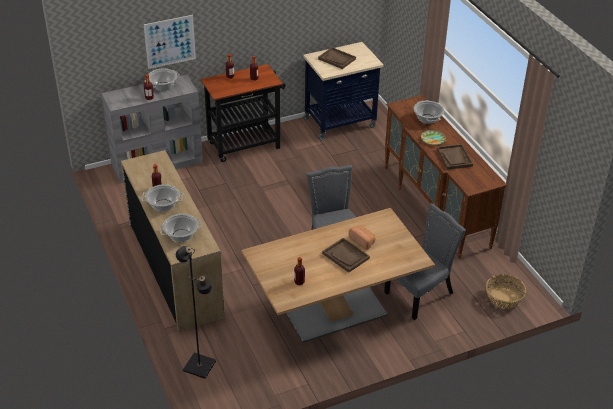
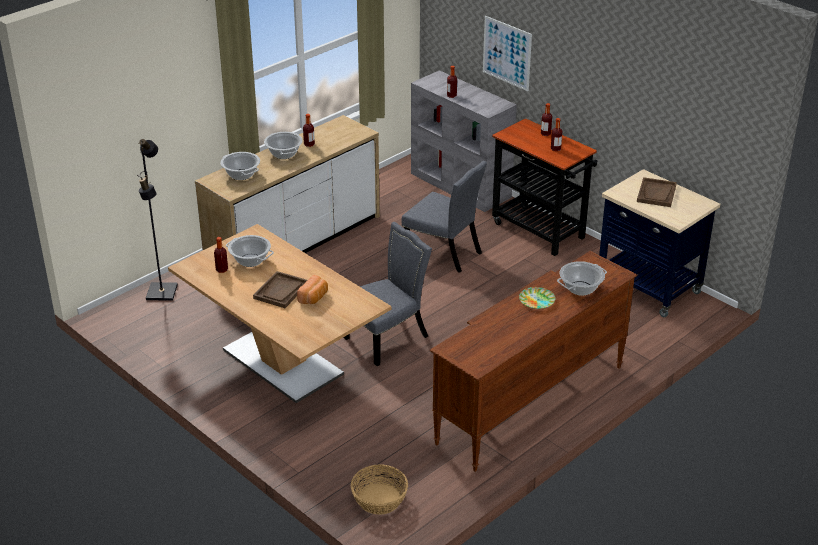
camera: 70 degrees right, 5 degrees down
cooking pot [145,68,180,91] -> cooking pot moved to [226,235,274,267]
grey chair [384,203,466,320] -> grey chair moved to [401,161,487,273]
brown tray [437,144,473,170] -> none

